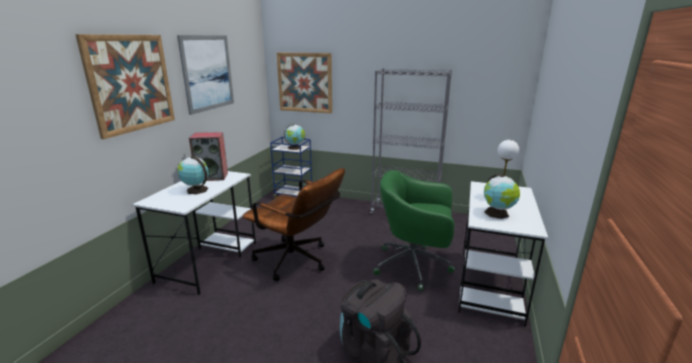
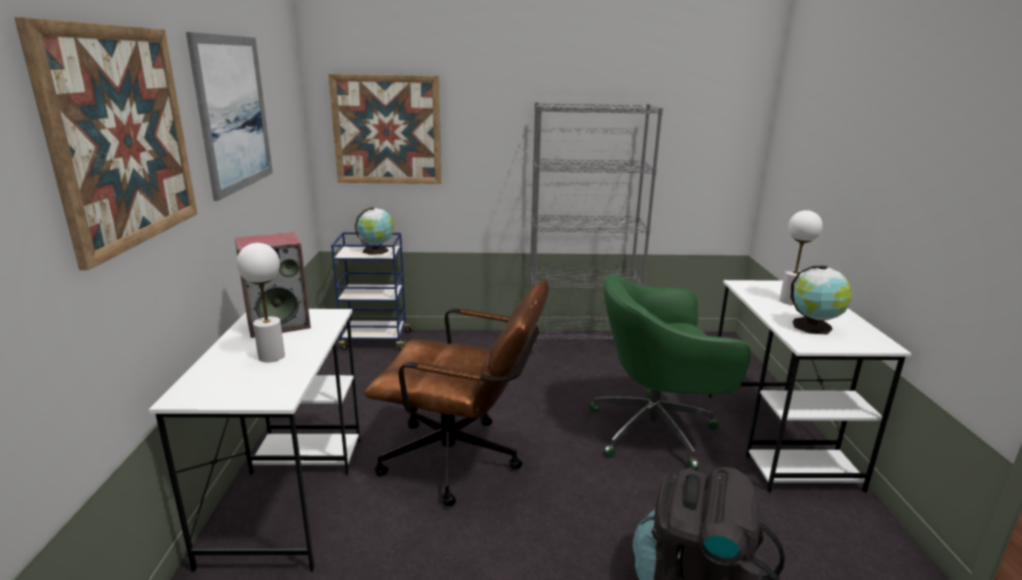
camera: 20 degrees left, 0 degrees up
globe [178,156,209,194] -> white table lamp [236,243,285,362]

